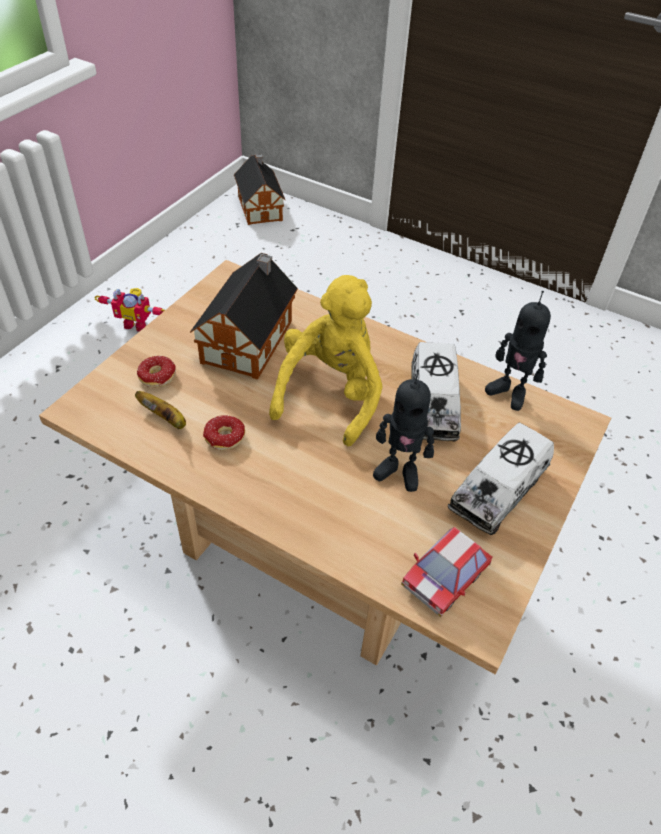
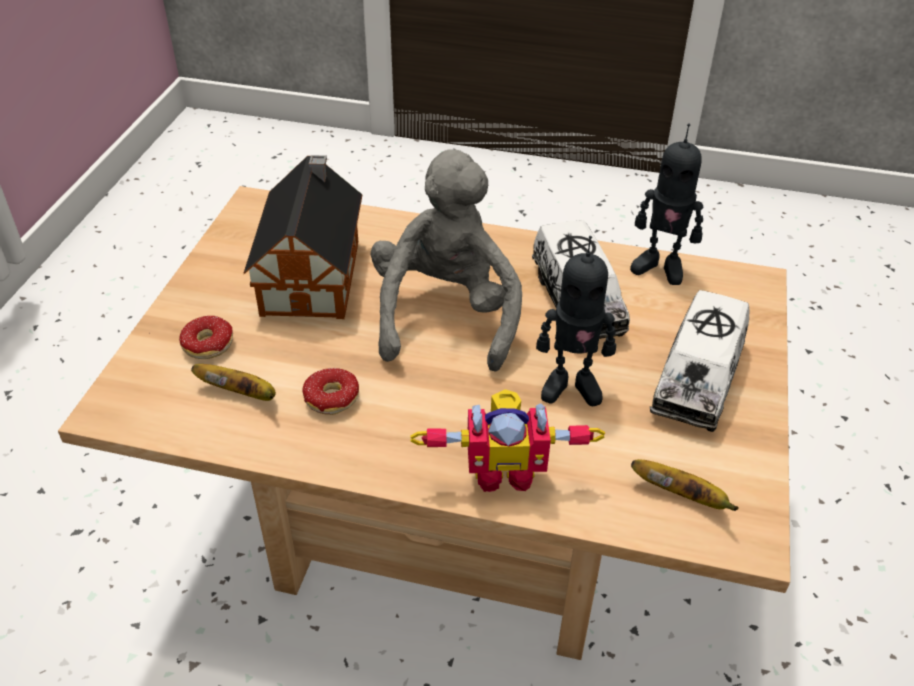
camera: 15 degrees left, 5 degrees down
toy robot [94,288,165,332] -> toy robot moved to [410,389,605,492]
toy house [234,154,286,225] -> none
yellow plush toy [269,275,383,446] -> grey plush toy [371,149,522,372]
toy car [401,527,492,617] -> banana [631,459,738,511]

